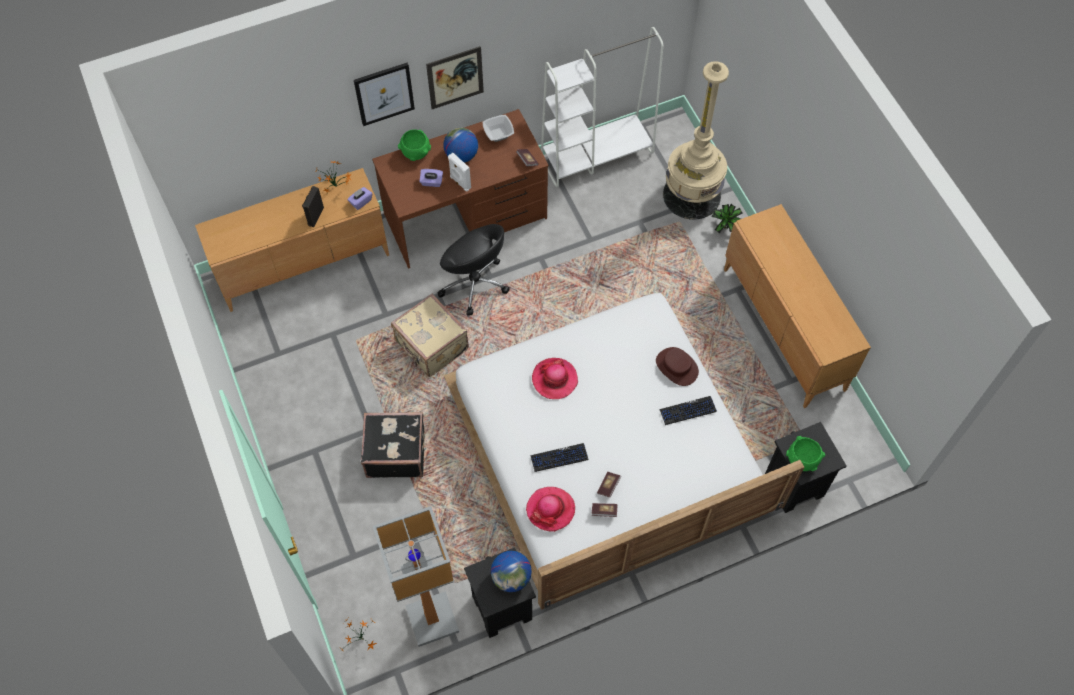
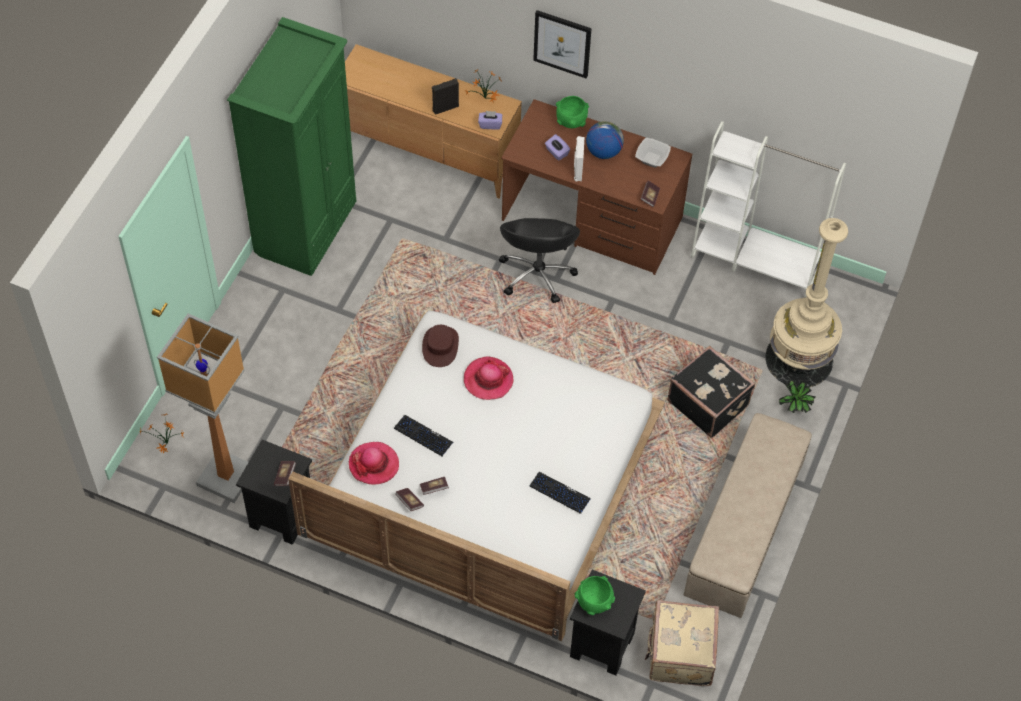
camera: 45 degrees right, 5 degrees down
black suitcase [361,412,425,478] -> black suitcase moved to [667,346,755,438]
beige suitcase [391,294,469,377] -> beige suitcase moved to [645,600,719,686]
picture [426,46,484,109] -> none
globe [491,551,532,592] -> book [274,461,296,486]
brown hat [656,347,699,386] -> brown hat moved to [422,325,459,367]
brown dresser [724,204,871,408] -> beige bench [684,413,812,618]
none -> green wardrobe [227,17,356,276]

